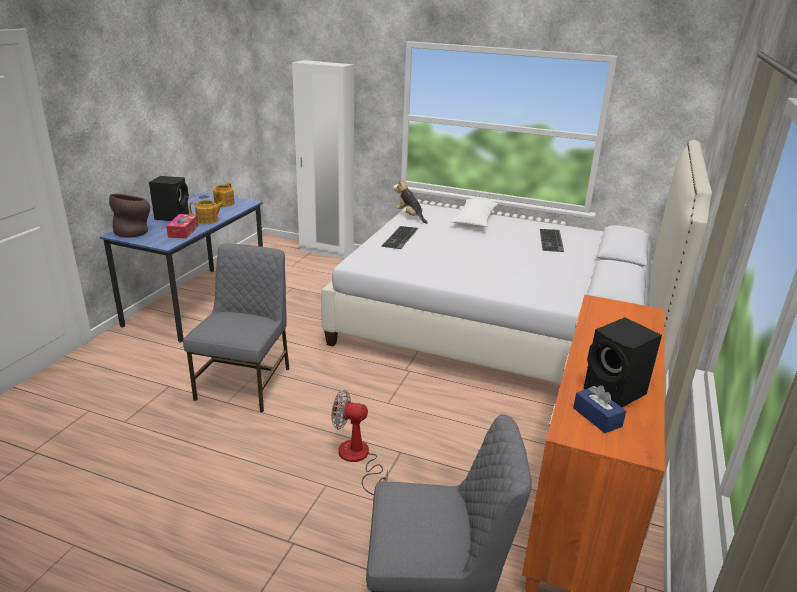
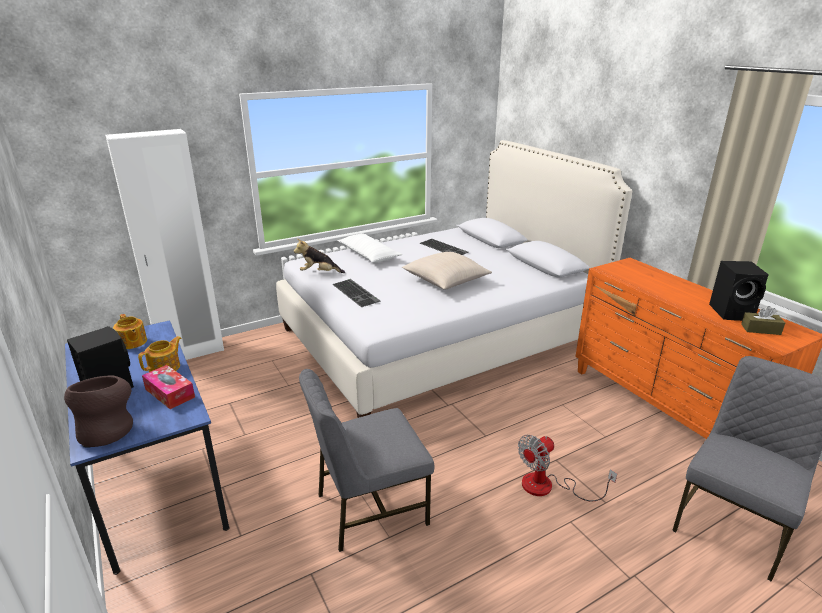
camera: 50 degrees left, 0 degrees up
grey chair [183,243,290,413] -> grey chair turned 75 degrees counterclockwise [299,369,435,552]
blue tissue box [573,385,626,433] -> brown tissue box [741,306,785,335]
none -> beige pillow [402,252,492,290]

